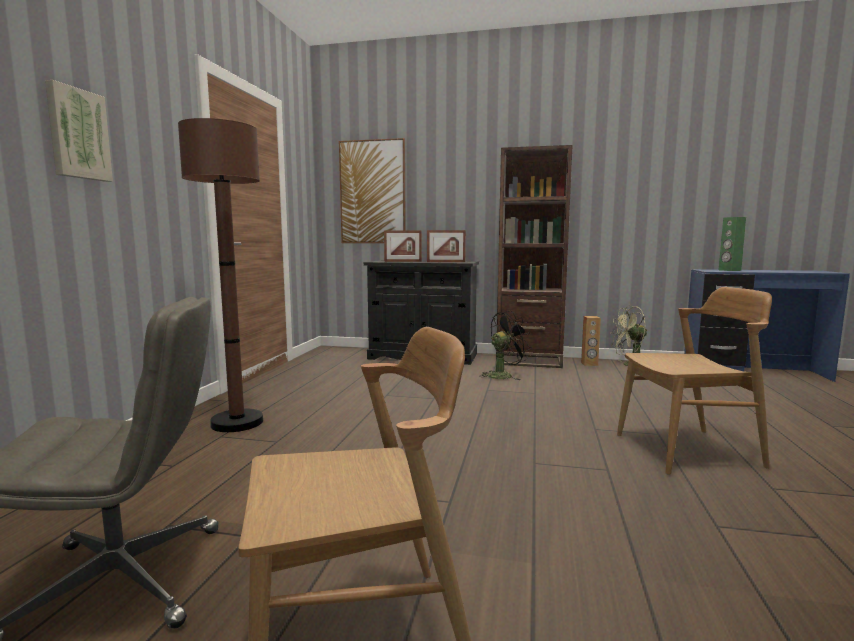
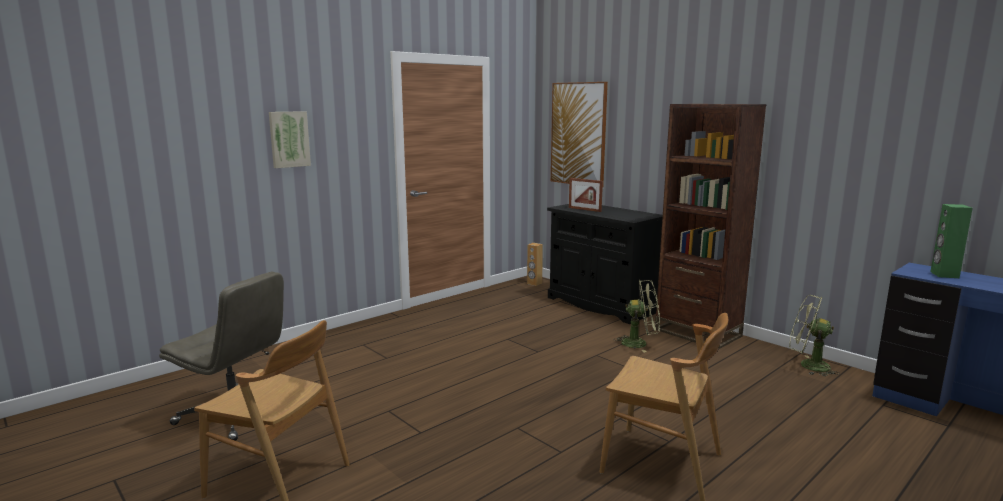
camera: 35 degrees right, 5 degrees up
brown floor lamp [178,118,263,432] -> none
picture frame [427,230,466,262] -> none
black fan [479,311,532,380] -> green fan [614,280,660,353]
brown speaker [581,316,601,366] -> brown speaker moved to [527,243,543,286]

